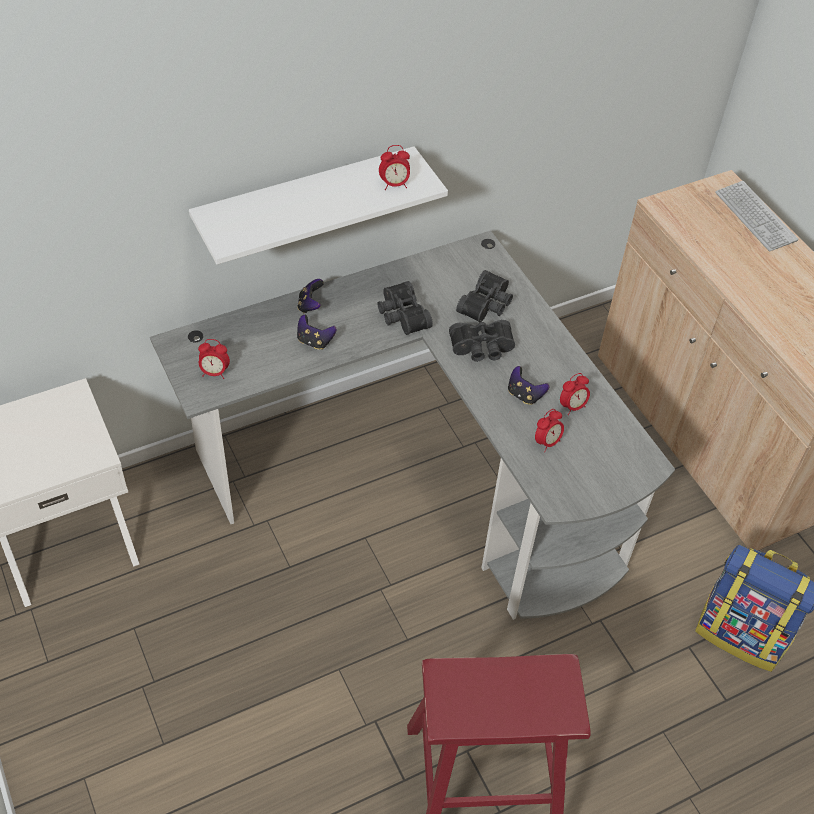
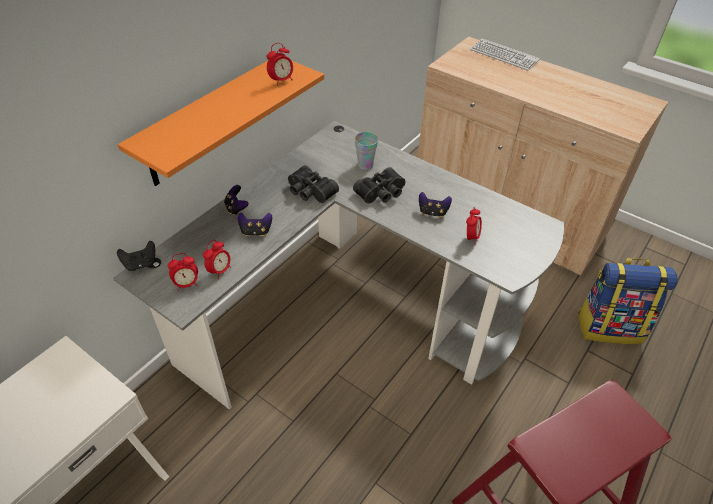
camera: 25 degrees left, 5 degrees down
white shelf [189,146,448,264] -> orange shelf [118,61,324,186]
black binoculars [456,270,513,322] -> cup [355,132,378,170]
alarm clock [560,373,590,415] -> alarm clock moved to [203,240,231,279]
none -> black game controller [117,241,155,271]

